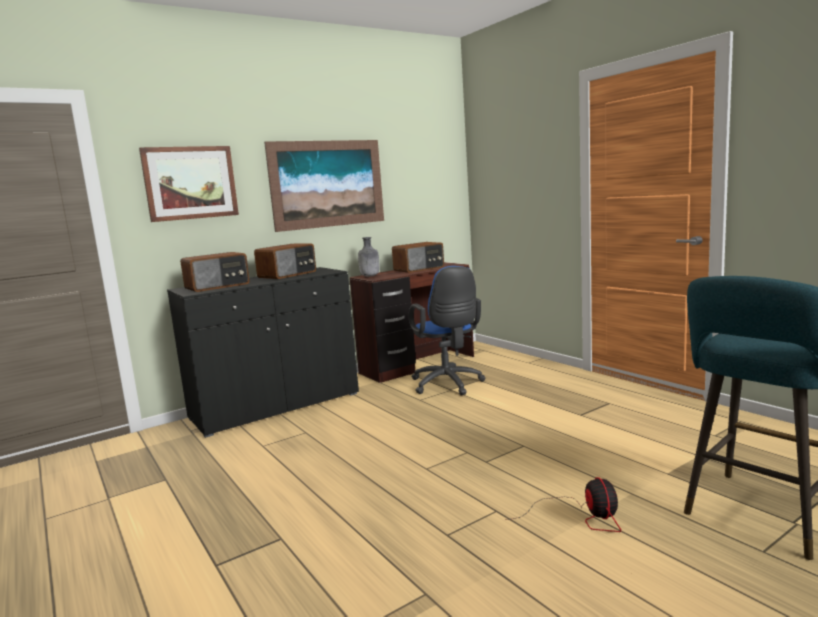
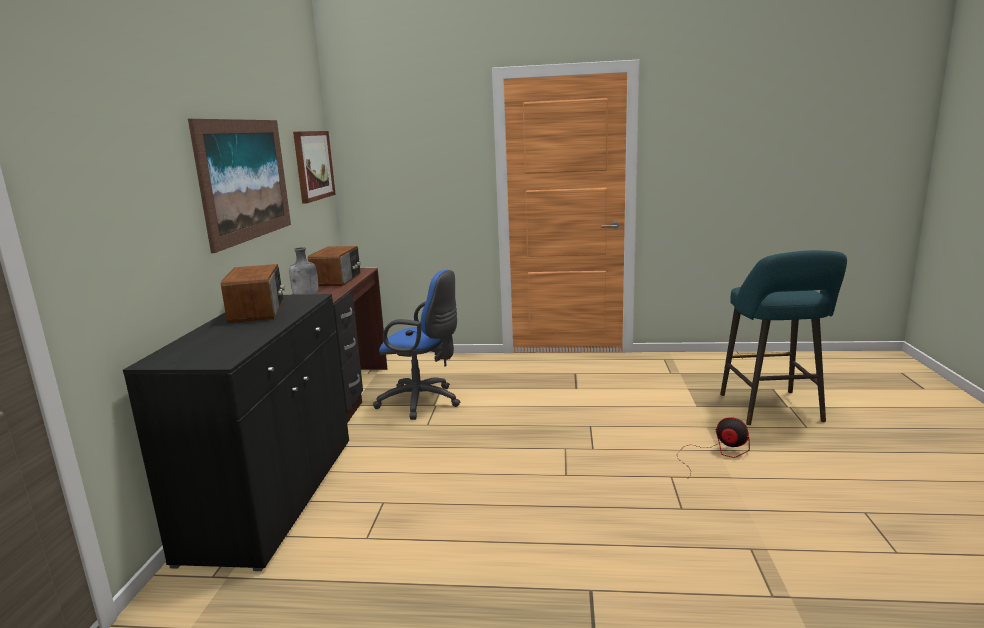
camera: 50 degrees left, 5 degrees up
picture [139,146,239,222] -> picture moved to [293,131,336,204]
radio [180,252,250,292] -> none

